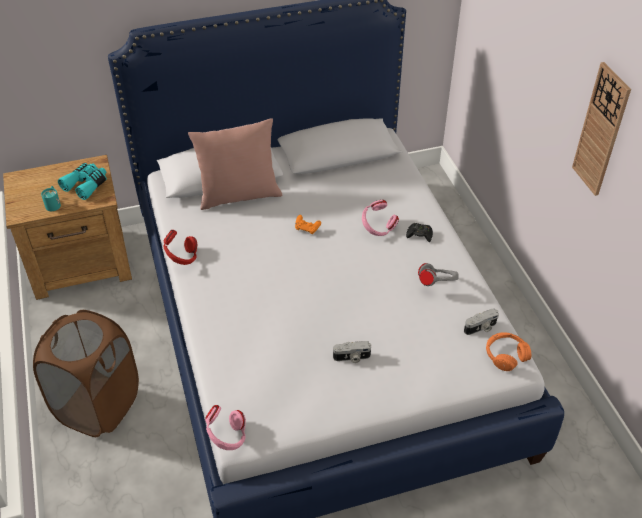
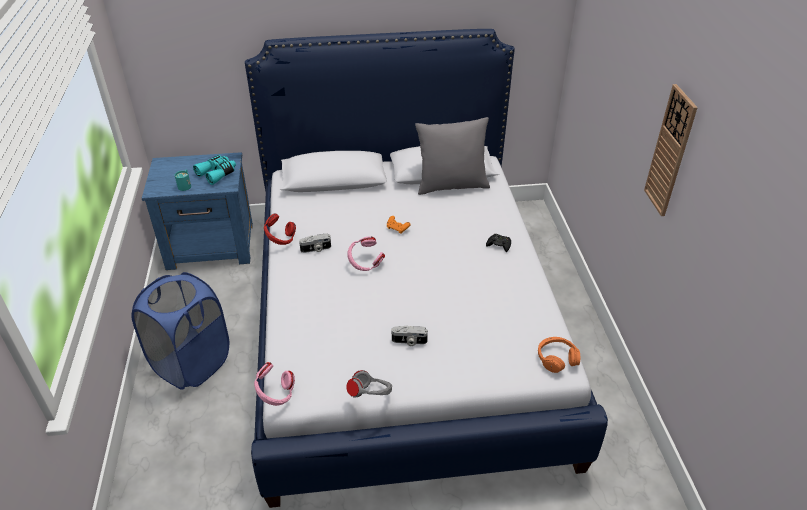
camera: 10 degrees right, 5 degrees down
brown nightstand [3,155,132,300] -> blue nightstand [142,152,253,270]
brown laundry basket [33,310,139,437] -> blue laundry basket [131,272,230,390]
pink pillow [188,118,282,210] -> none
pink headphones [362,200,399,236] -> pink headphones moved to [347,236,385,271]
grey headphones [418,263,459,286] -> grey headphones moved to [346,370,392,397]
camera [464,309,499,335] -> camera moved to [299,233,331,253]
none -> grey pillow [415,117,490,195]

